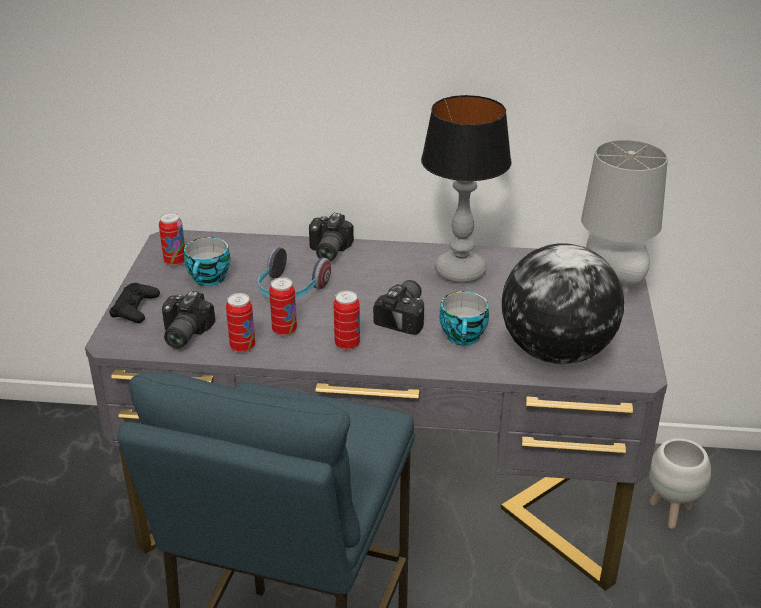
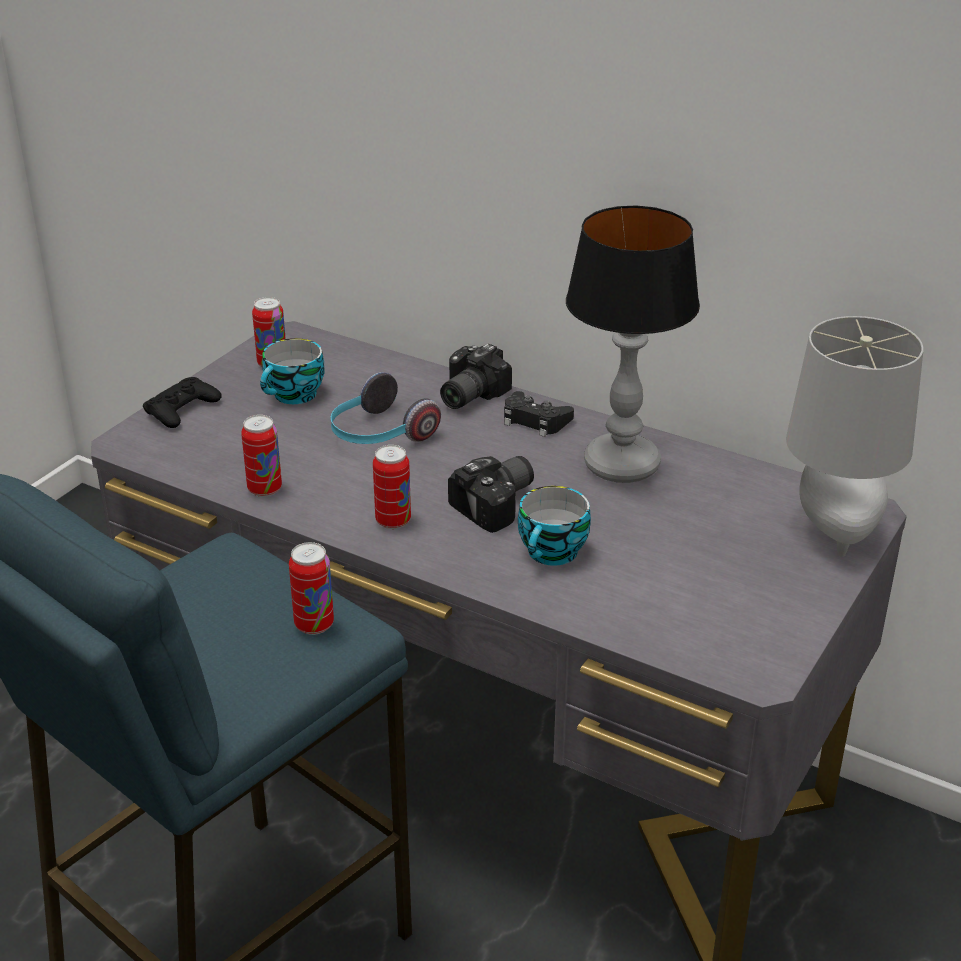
camera: 25 degrees right, 0 degrees up
camera [162,291,215,349] -> none
can [269,277,297,336] -> can moved to [289,542,334,635]
globe [502,243,624,364] -> none
white planter [649,438,711,529] -> none
none -> black game controller [504,391,574,437]

